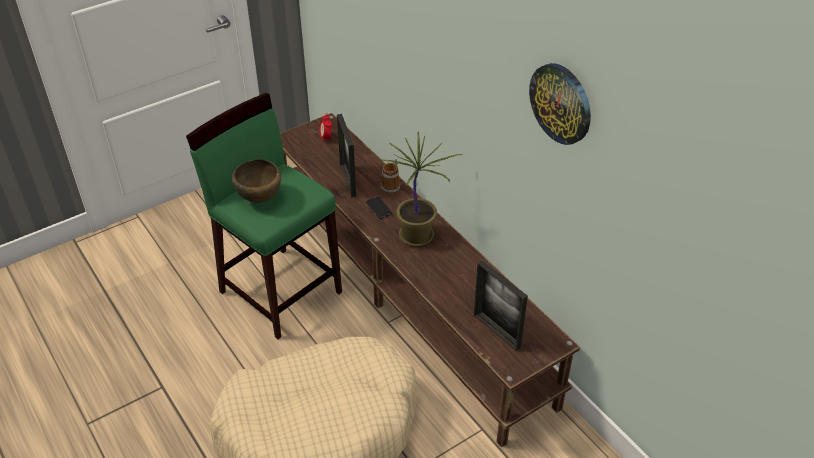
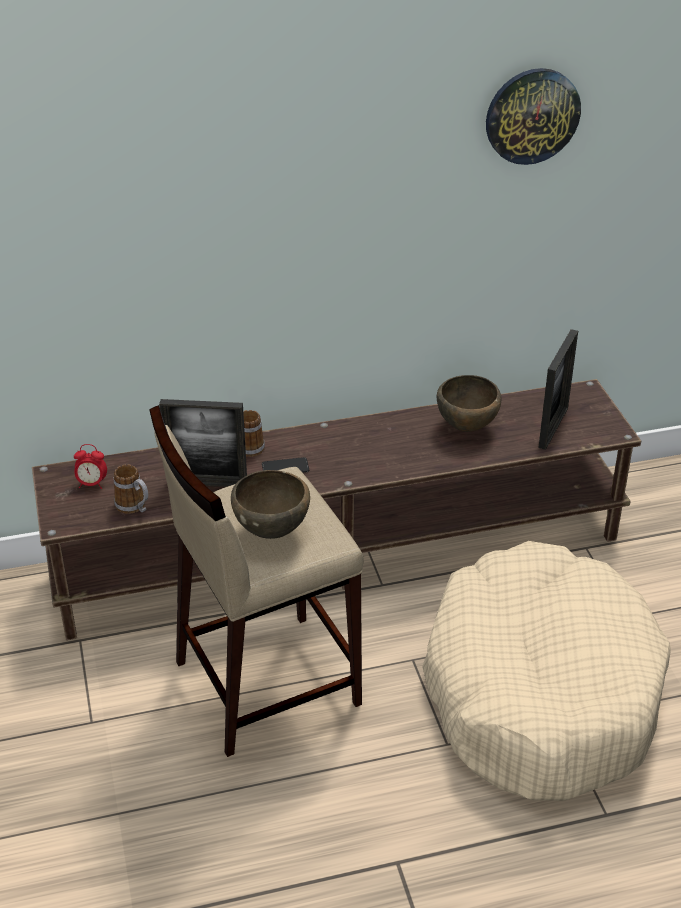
camera: 70 degrees left, 5 degrees down
green stool [186,93,342,339] -> beige stool [149,405,364,757]
potted plant [380,132,463,247] -> none
picture frame [474,261,528,351] -> picture frame turned 45 degrees counterclockwise [538,329,578,450]
none -> mug [114,465,148,514]
none -> brown bowl [437,375,501,432]

